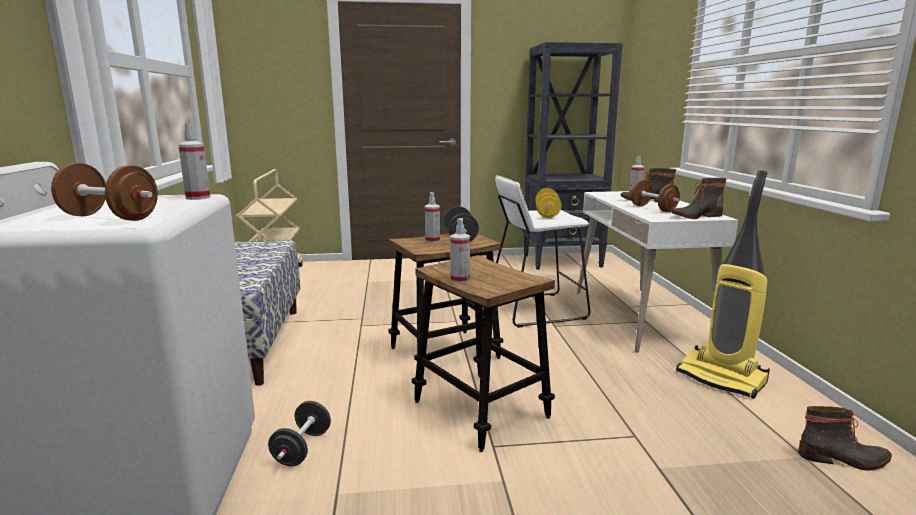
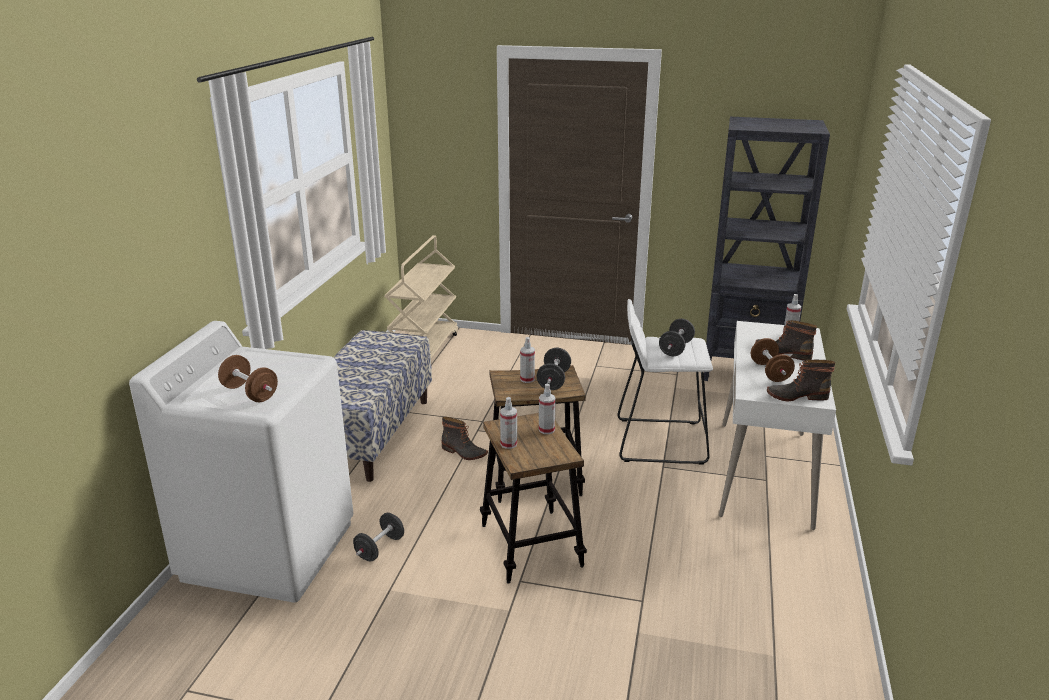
camera: 20 degrees right, 10 degrees up
spray bottle [178,123,211,200] -> spray bottle moved to [539,384,556,434]
yellow dumbbell [535,188,561,218] -> black dumbbell [659,319,695,356]
vacuum cleaner [676,170,770,399] -> none
boot [798,406,892,471] -> boot moved to [442,417,488,460]

